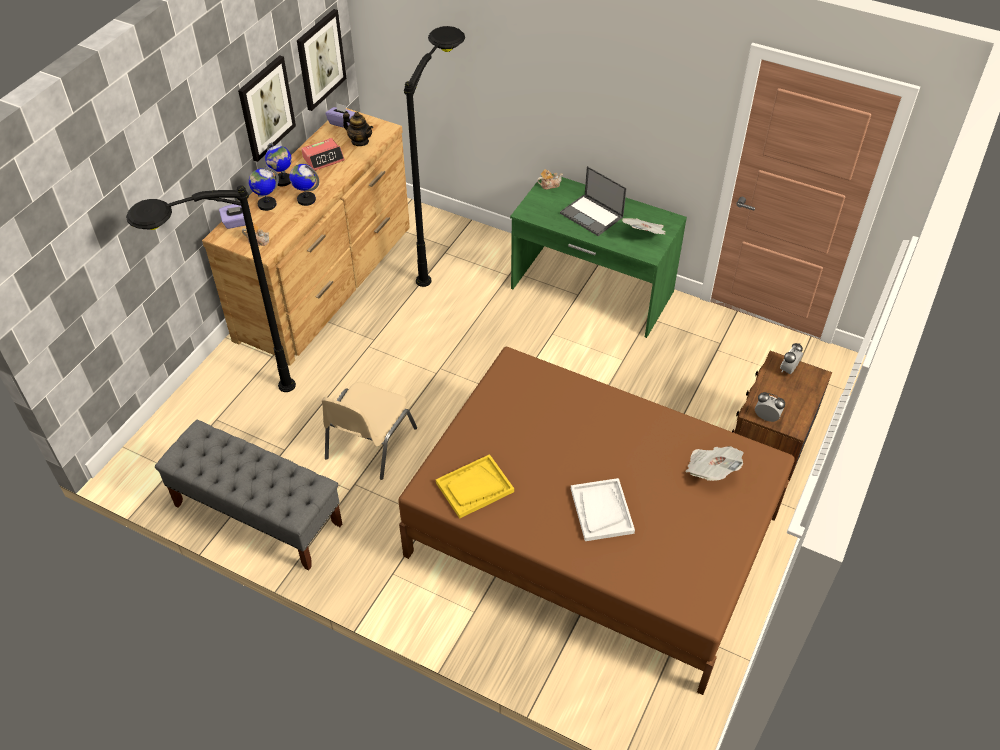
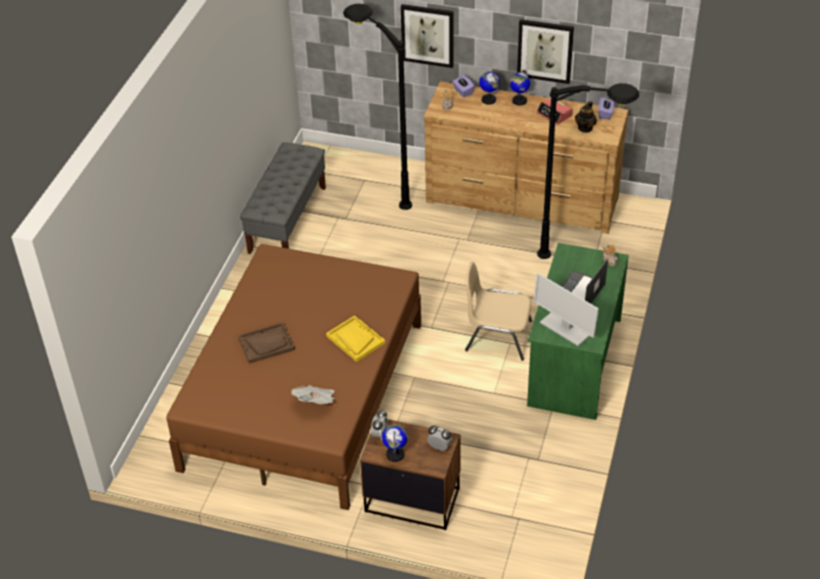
camera: 80 degrees right, 5 degrees down
globe [289,164,319,206] -> globe moved to [382,424,408,462]
picture [297,9,347,111] -> picture moved to [401,4,454,68]
beige chair [322,382,417,480] -> beige chair moved to [465,262,532,361]
yellow tray [436,454,514,518] -> yellow tray moved to [326,315,385,362]
white tray [571,478,635,541] -> brown tray [238,322,295,364]
newspaper [622,218,666,234] -> monitor [533,273,599,346]

